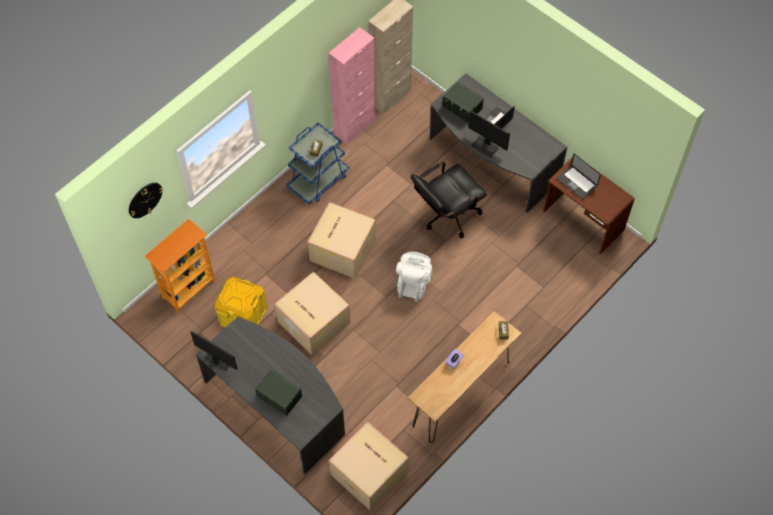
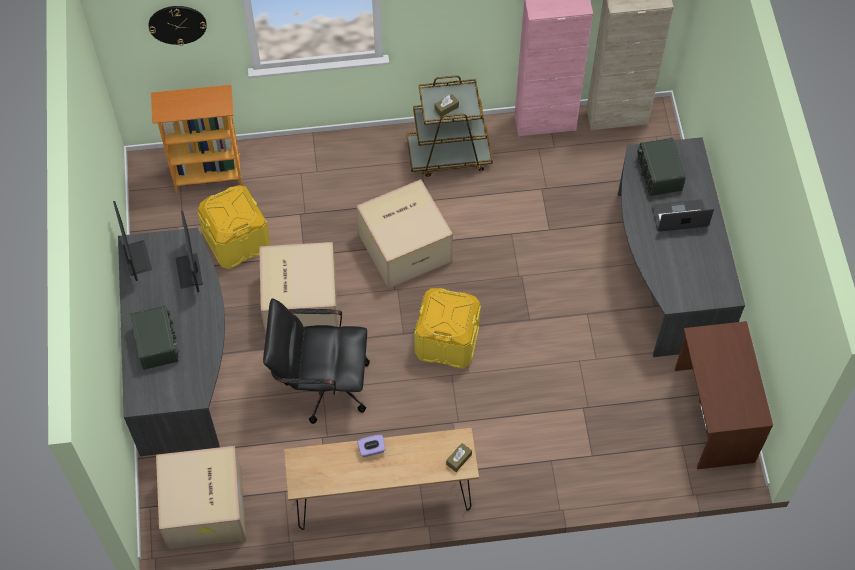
camera: 40 degrees right, 0 degrees up
blue cart [287,123,349,205] -> brown cart [407,75,493,177]
white backpack [396,252,433,302] -> yellow storage box [414,288,481,369]
black office chair [411,161,487,238] -> black office chair moved to [263,298,370,424]
monitor [468,110,510,158] -> monitor moved to [175,211,203,292]
laptop [557,153,601,199] -> none

